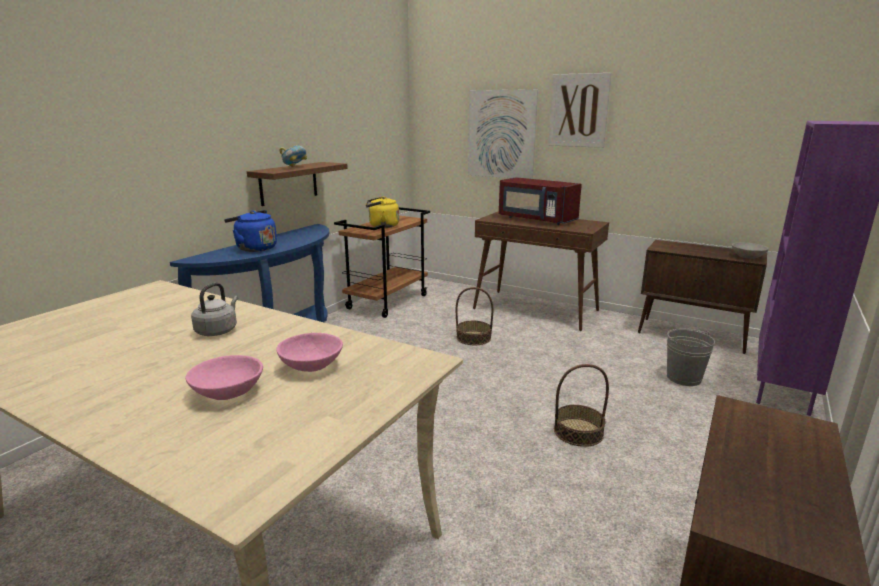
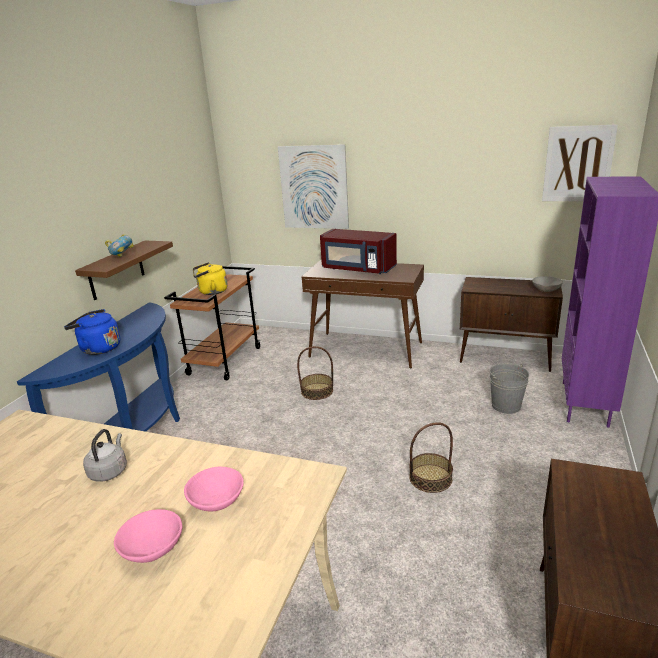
camera: 10 degrees left, 5 degrees up
picture [548,73,611,148] -> picture moved to [542,124,618,201]

